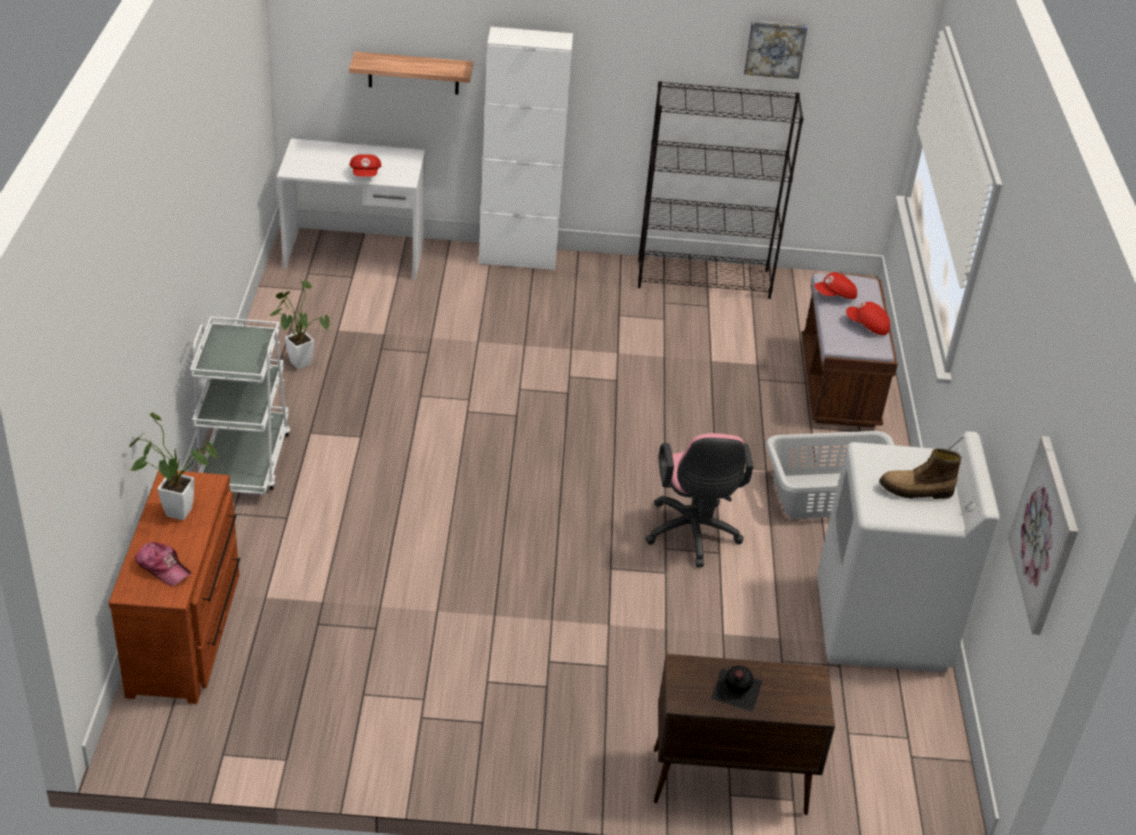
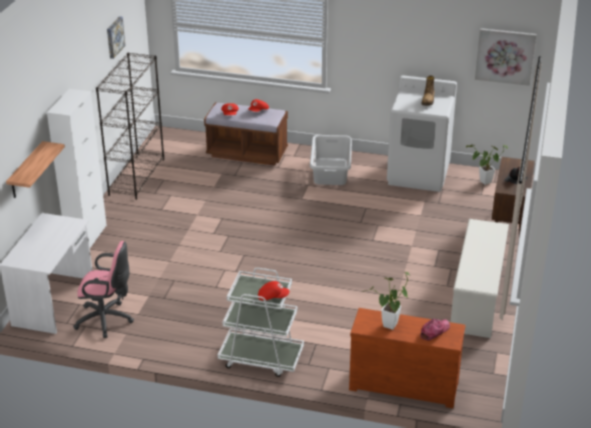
camera: 75 degrees left, 5 degrees down
potted plant [270,281,330,369] -> potted plant moved to [466,144,508,185]
red cap [349,154,382,177] -> red cap moved to [258,281,290,300]
pink office chair [645,433,754,567] -> pink office chair moved to [73,241,134,338]
none -> white shoe rack [451,219,509,338]

